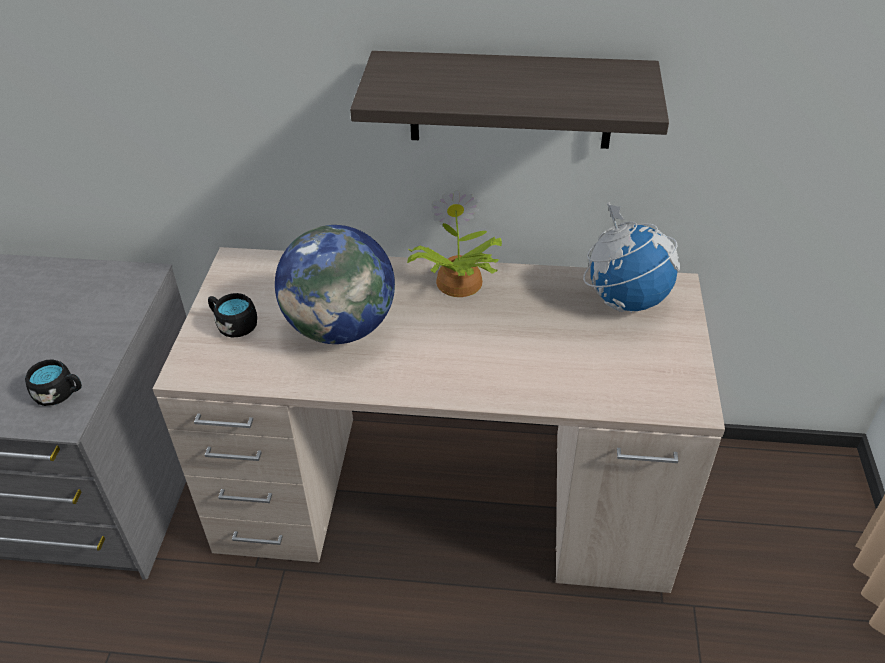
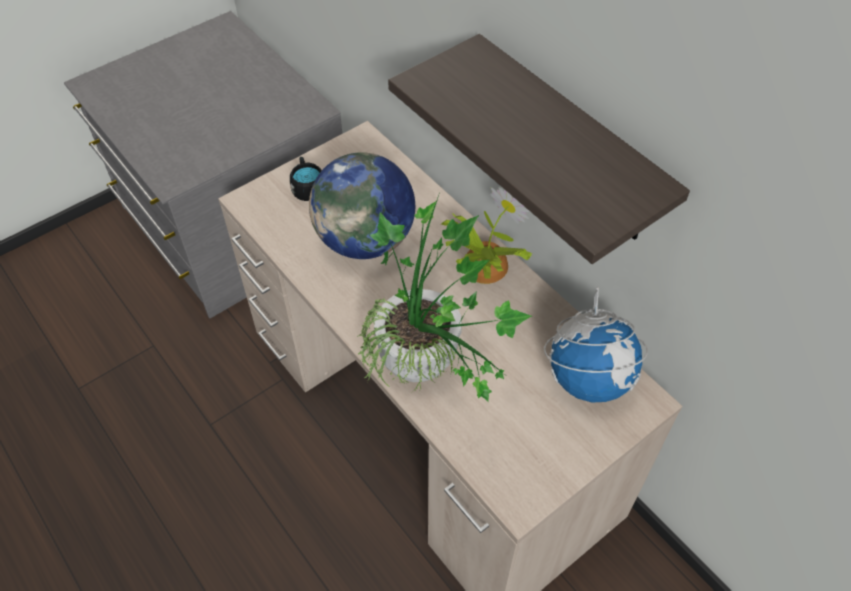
camera: 45 degrees right, 10 degrees up
black mug [25,359,82,406] -> none
none -> potted plant [357,195,532,402]

